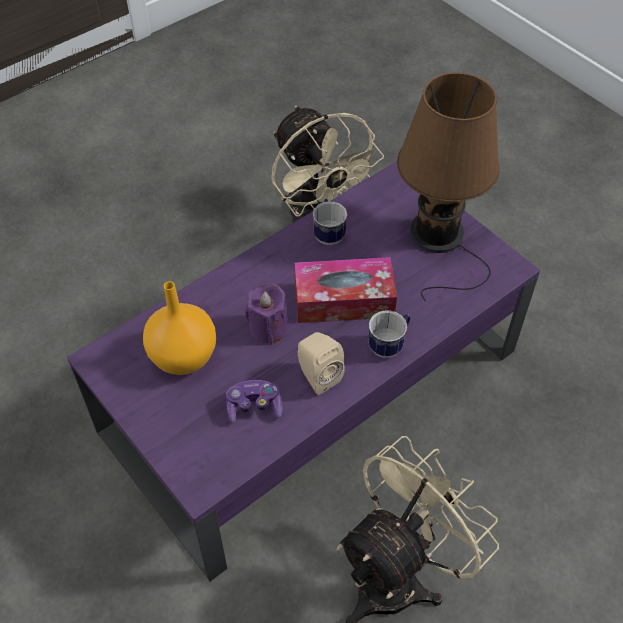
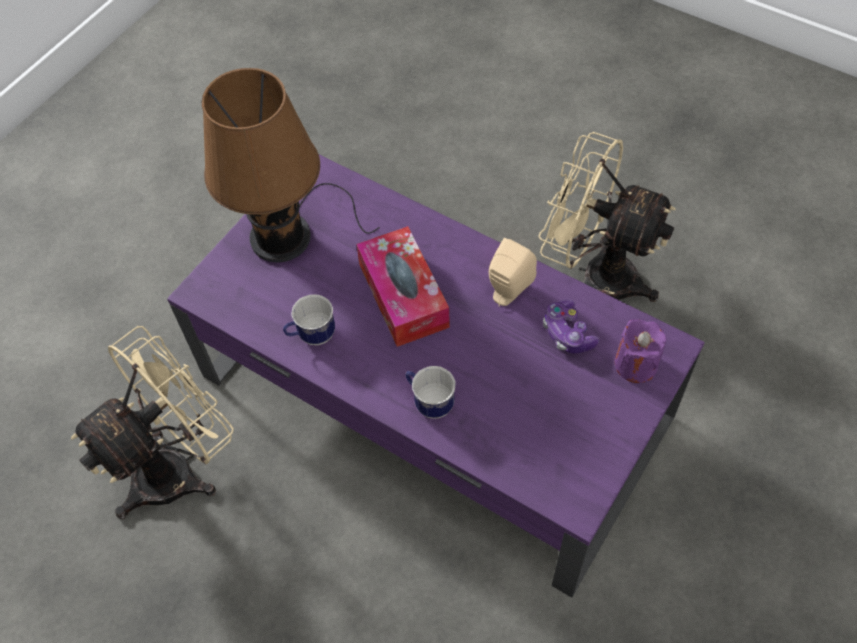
camera: 105 degrees left, 5 degrees up
orange vase [143,281,216,375] -> none
purple candle [245,283,288,344] -> purple candle moved to [615,319,667,383]
mug [369,310,411,358] -> mug moved to [405,366,456,419]

